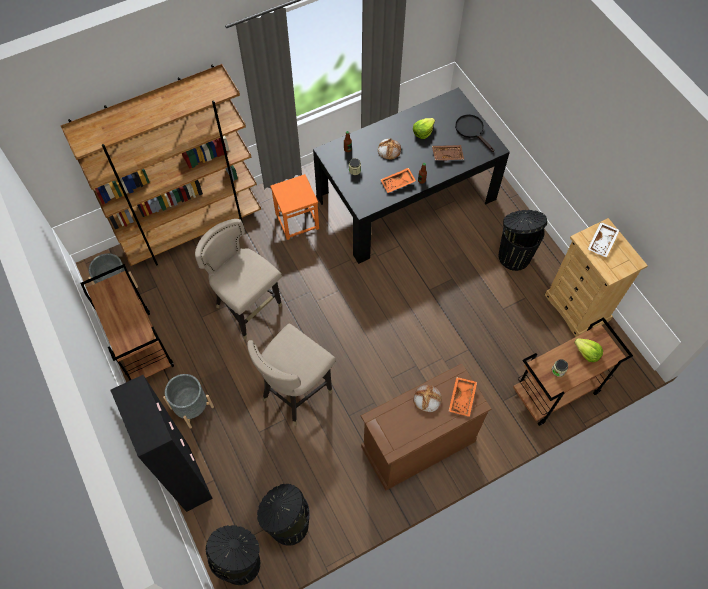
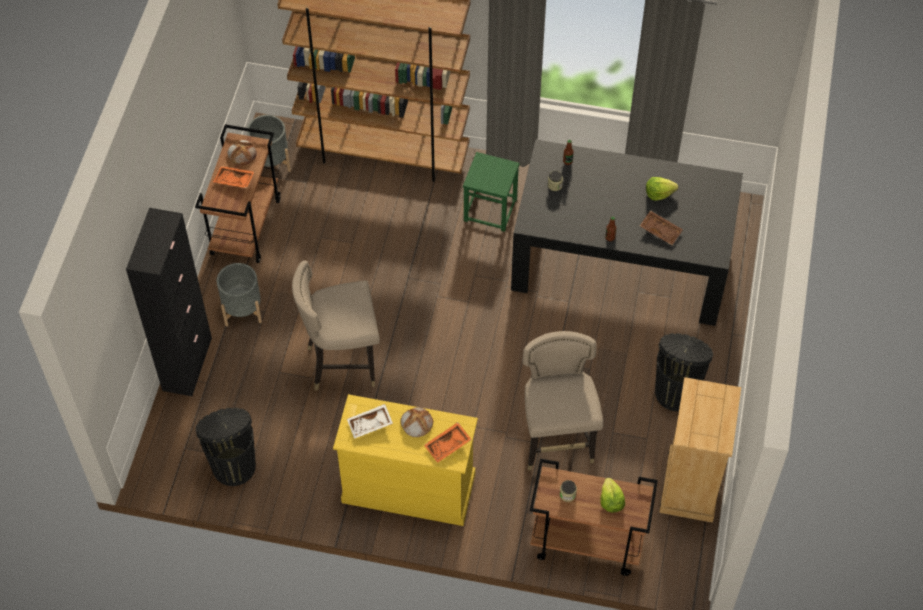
camera: 40 degrees right, 5 degrees down
beige stool [195,219,282,340] -> beige stool moved to [522,331,603,471]
black trash can [206,525,260,585] -> none
orange stool [270,174,319,240] -> green stool [463,152,520,232]
brown dresser [361,364,492,491] -> yellow dresser [333,394,478,526]
bread [378,138,401,159] -> bread moved to [227,140,257,165]
orange tray [380,168,416,193] -> orange tray moved to [213,166,254,188]
black frying pan [455,114,494,152] -> none
white tray [588,222,620,258] -> white tray moved to [347,404,393,439]

